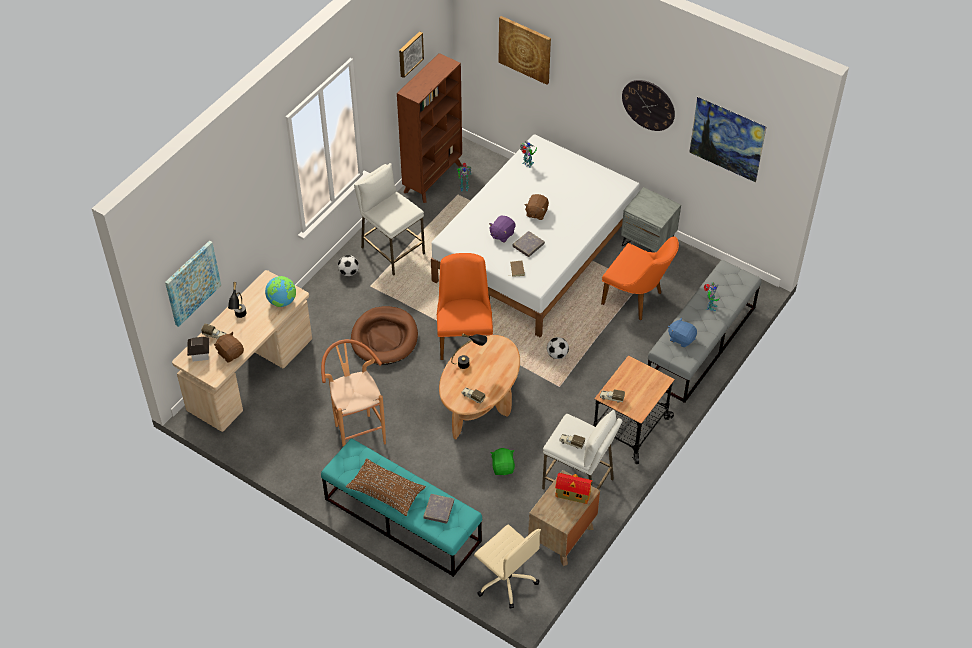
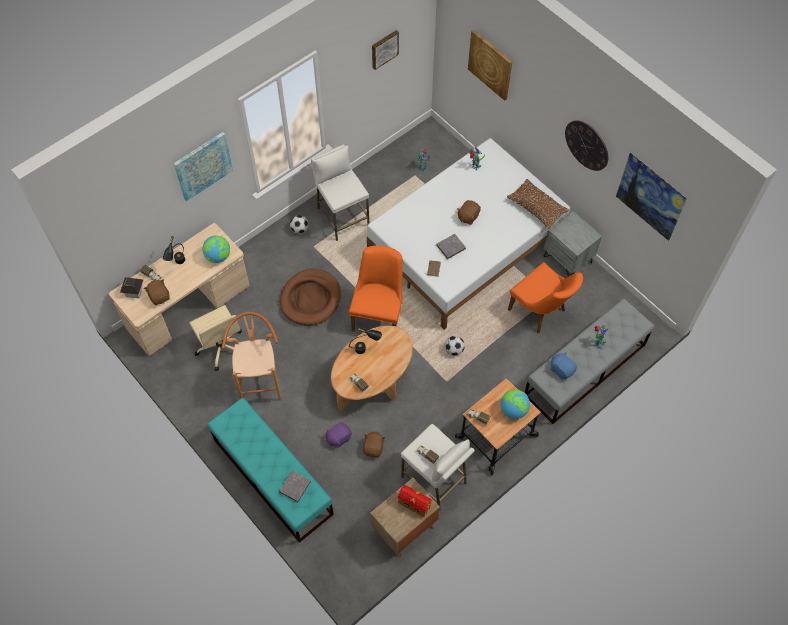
camera: 15 degrees right, 10 degrees up
picture [165,240,221,327] -> picture moved to [173,132,233,201]
brown pillow [346,458,426,516] -> brown pillow moved to [507,179,569,229]
brown bookcase [397,53,462,203] -> none
beige office chair [474,524,541,609] -> beige office chair moved to [189,305,242,371]
purple plush toy [489,216,516,243] -> purple plush toy moved to [326,422,352,448]
green plush toy [490,448,515,475] -> brown plush toy [363,431,385,458]
none -> globe [501,389,530,419]

